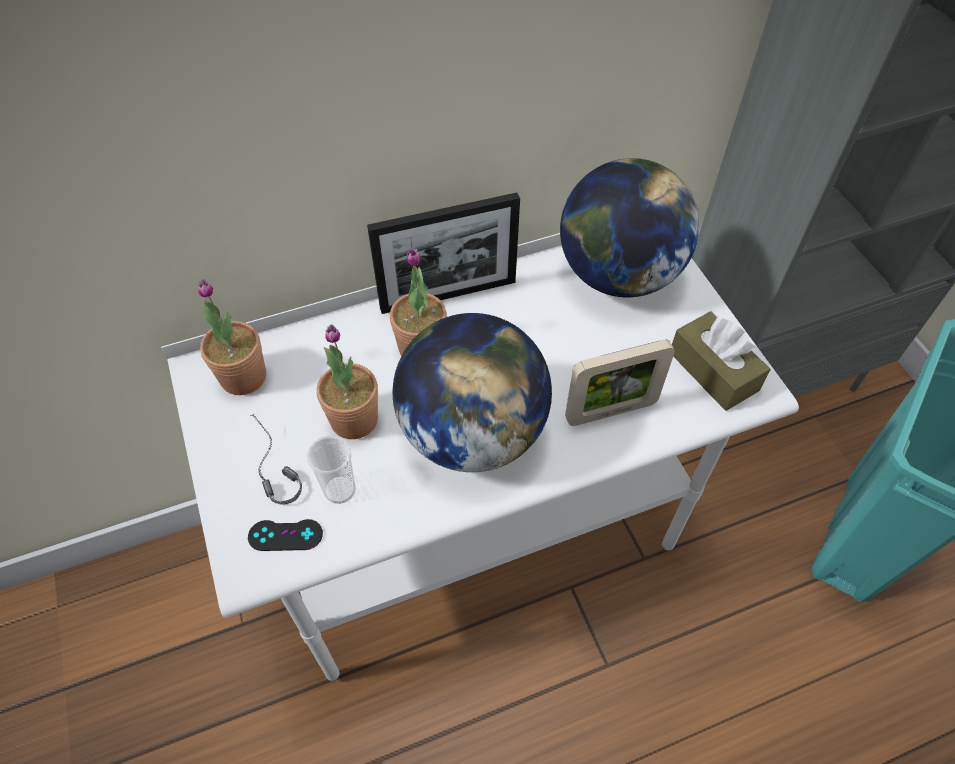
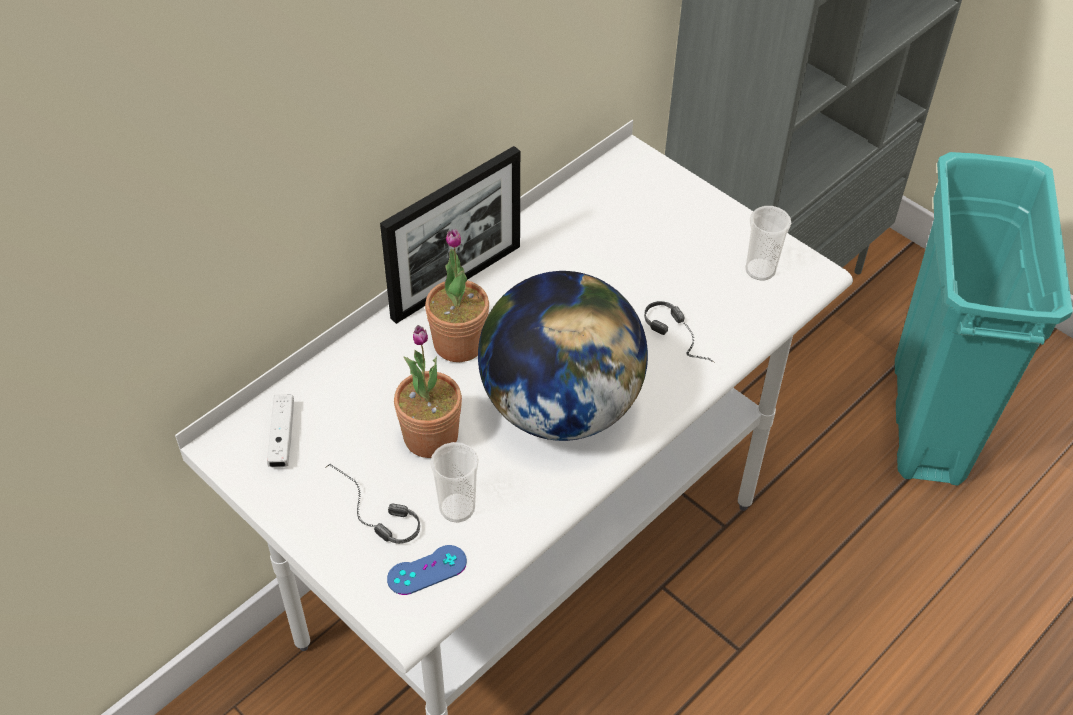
camera: 25 degrees left, 5 degrees down
potted plant [198,279,266,395] -> white game controller [267,394,294,468]
black game controller [248,519,323,551] -> blue game controller [387,545,467,595]
globe [560,158,699,297] -> none
picture frame [565,339,675,426] -> headphones [644,301,714,362]
brown tissue box [672,311,771,411] -> cup [745,206,791,280]

